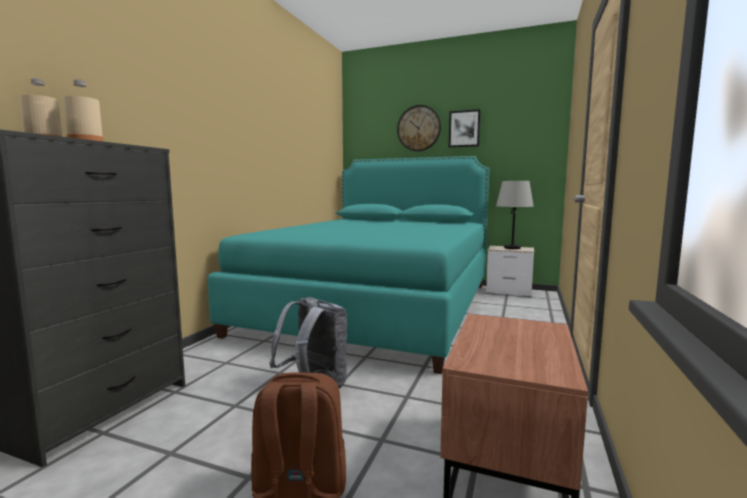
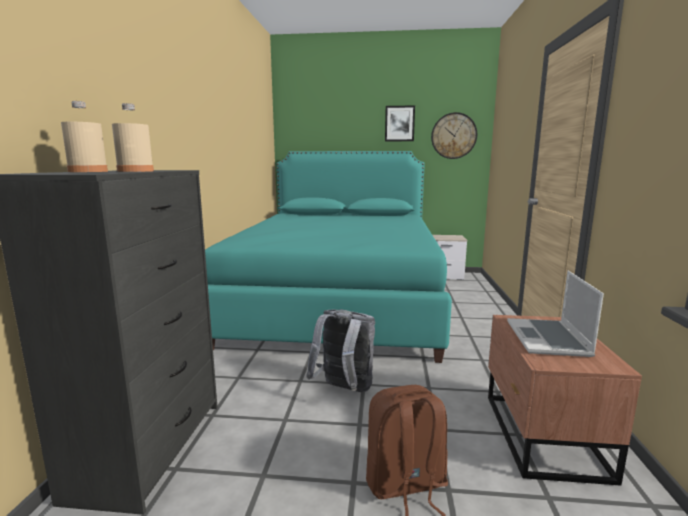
camera: 15 degrees left, 5 degrees up
wall clock [397,105,441,151] -> wall clock moved to [431,112,477,159]
grey table lamp [496,180,534,249] -> none
none -> laptop [507,271,604,357]

